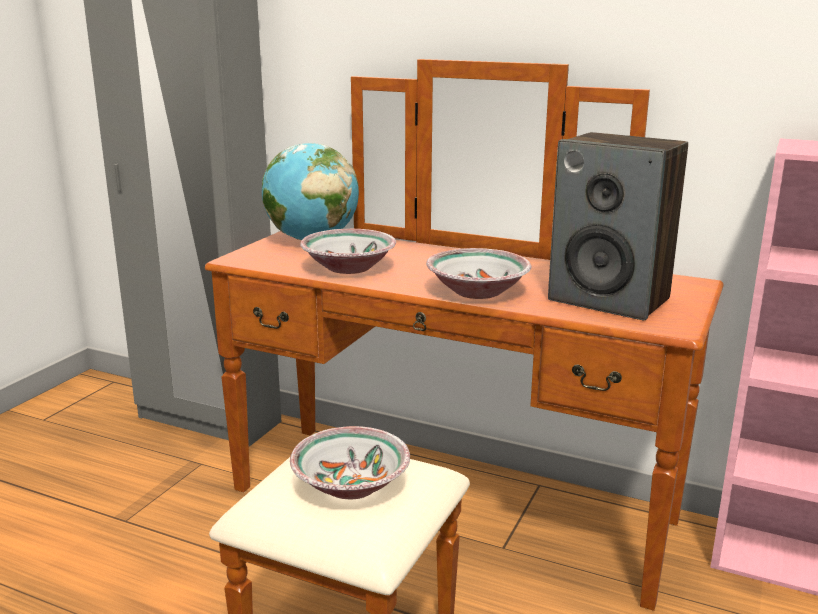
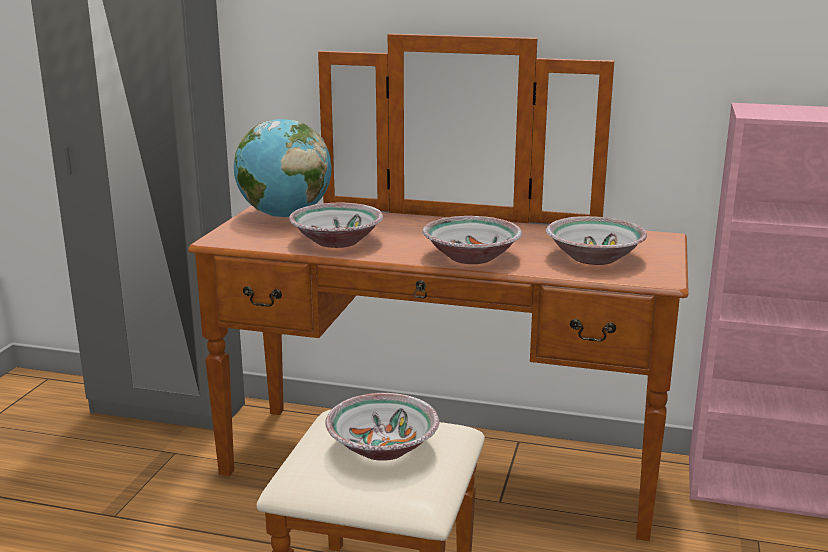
camera: 10 degrees left, 0 degrees up
speaker [548,132,688,320] -> bowl [546,216,647,265]

